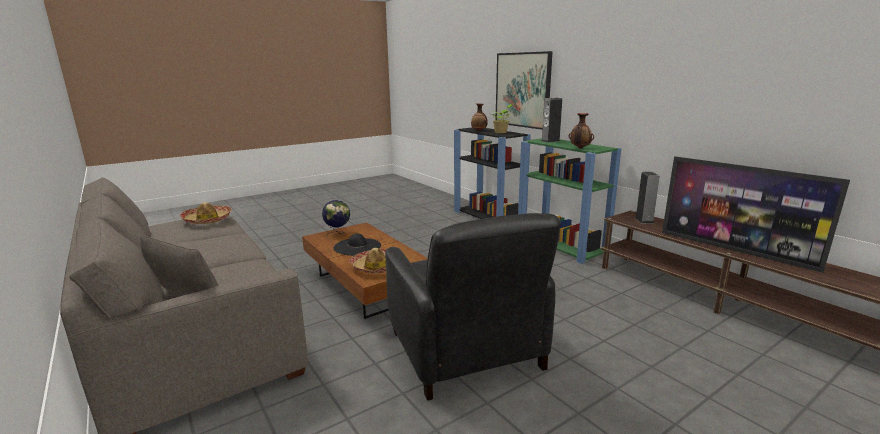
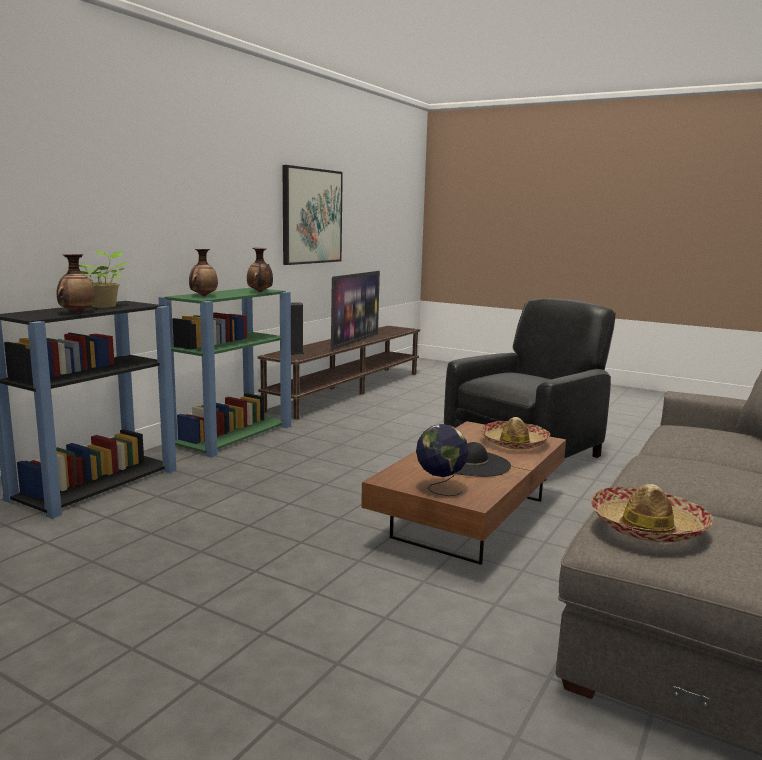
camera: 115 degrees left, 5 degrees down
picture [495,51,553,130] -> picture moved to [283,165,343,265]
speaker [541,98,562,143] -> vase [189,249,218,296]

